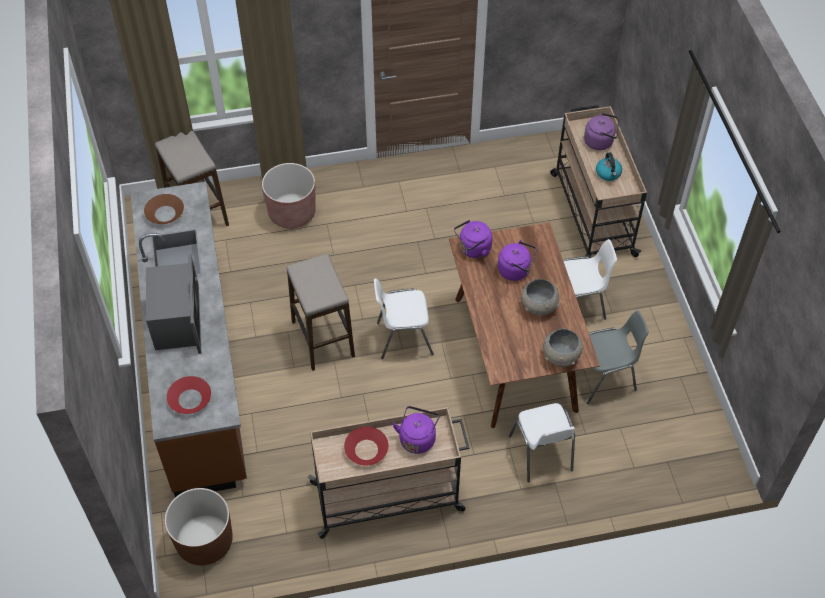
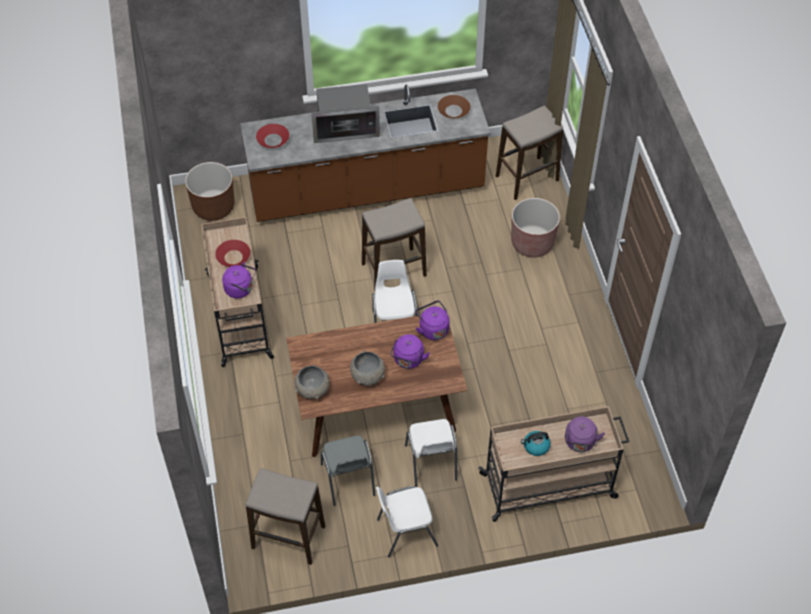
camera: 90 degrees right, 0 degrees up
white chair [509,403,575,483] -> white chair moved to [376,486,438,557]
none -> stool [246,468,325,565]

